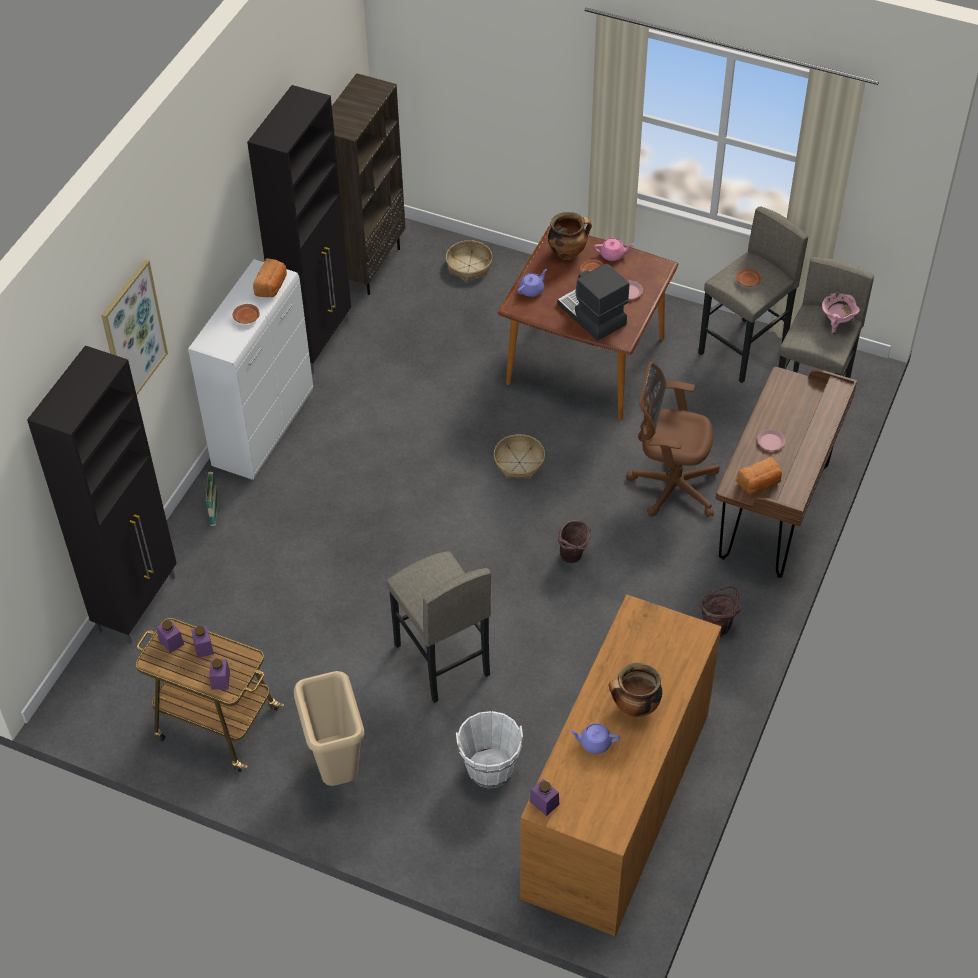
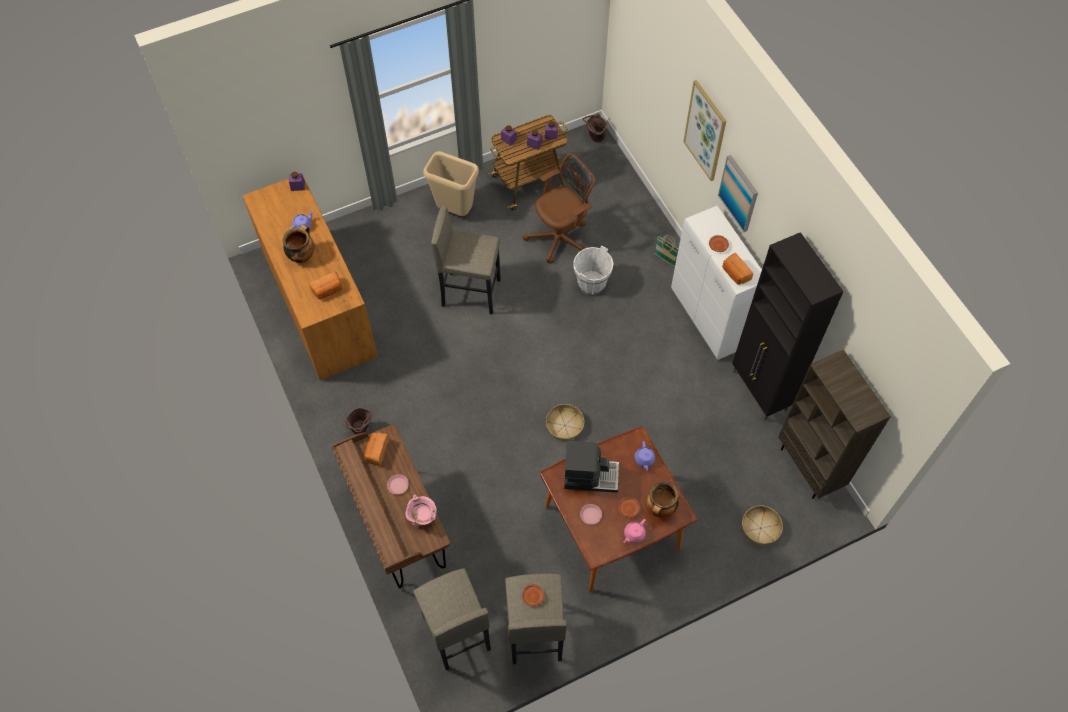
camera: 130 degrees right, 10 degrees up
black cabinet [27,346,177,644] -> none
white bucket [456,711,523,788] -> white bucket moved to [573,245,614,295]
brown bucket [558,520,591,563] -> brown bucket moved to [583,113,608,143]
brown office chair [626,362,720,518] -> brown office chair moved to [523,153,595,264]
pink cooking pot [822,293,860,334] -> pink cooking pot moved to [405,495,437,525]
none -> bread [309,272,342,299]
none -> picture [718,155,758,232]

